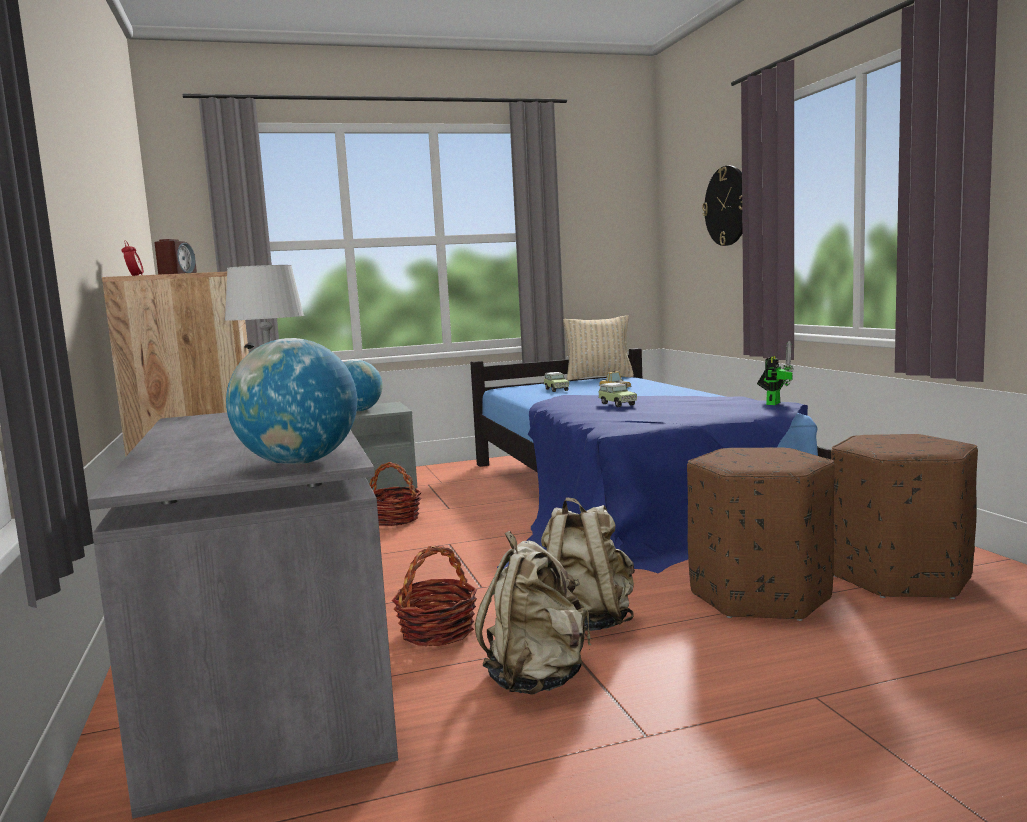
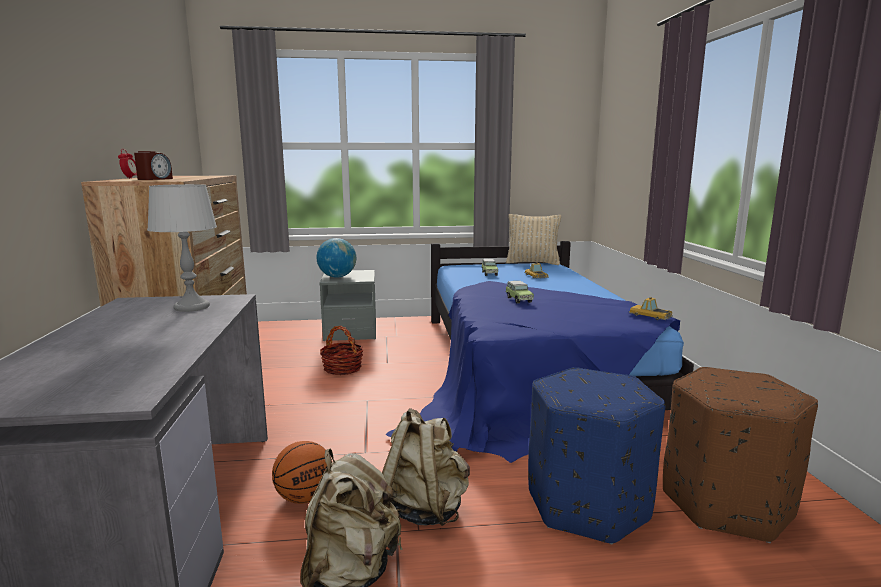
camera: 10 degrees right, 5 degrees up
globe [226,338,357,465] -> none
basket [392,546,477,647] -> basketball [272,441,332,504]
brown ottoman [687,447,835,621] -> blue ottoman [528,367,665,544]
wall clock [702,166,742,246] -> none
toy robot [757,340,794,405] -> toy car [629,297,673,320]

